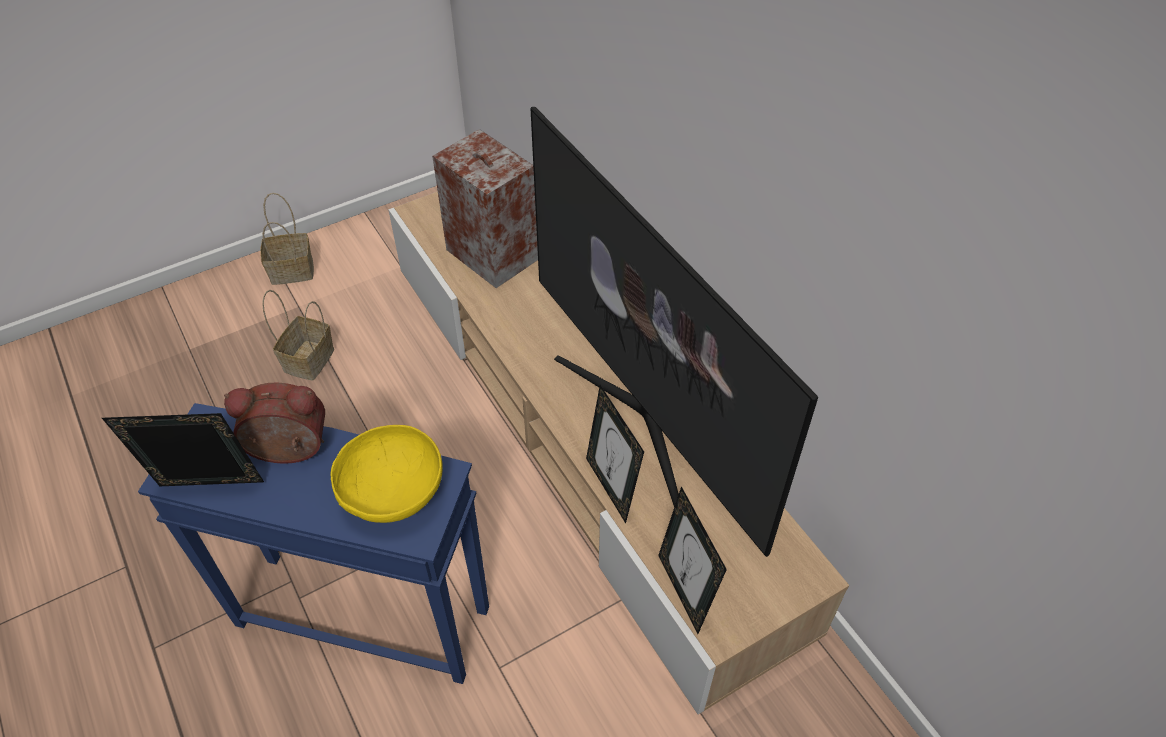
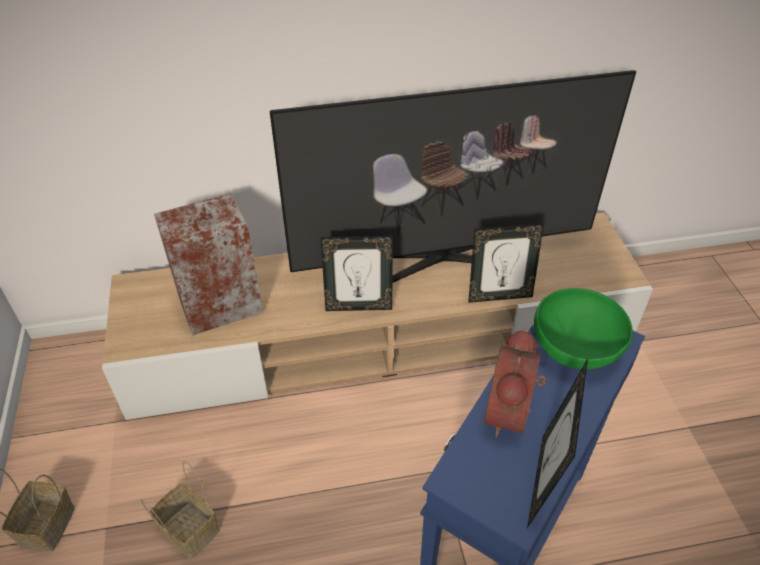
camera: 70 degrees left, 5 degrees down
yellow bowl [331,425,443,523] -> green bowl [534,288,633,369]
picture frame [658,486,727,634] -> picture frame moved to [321,236,393,311]

